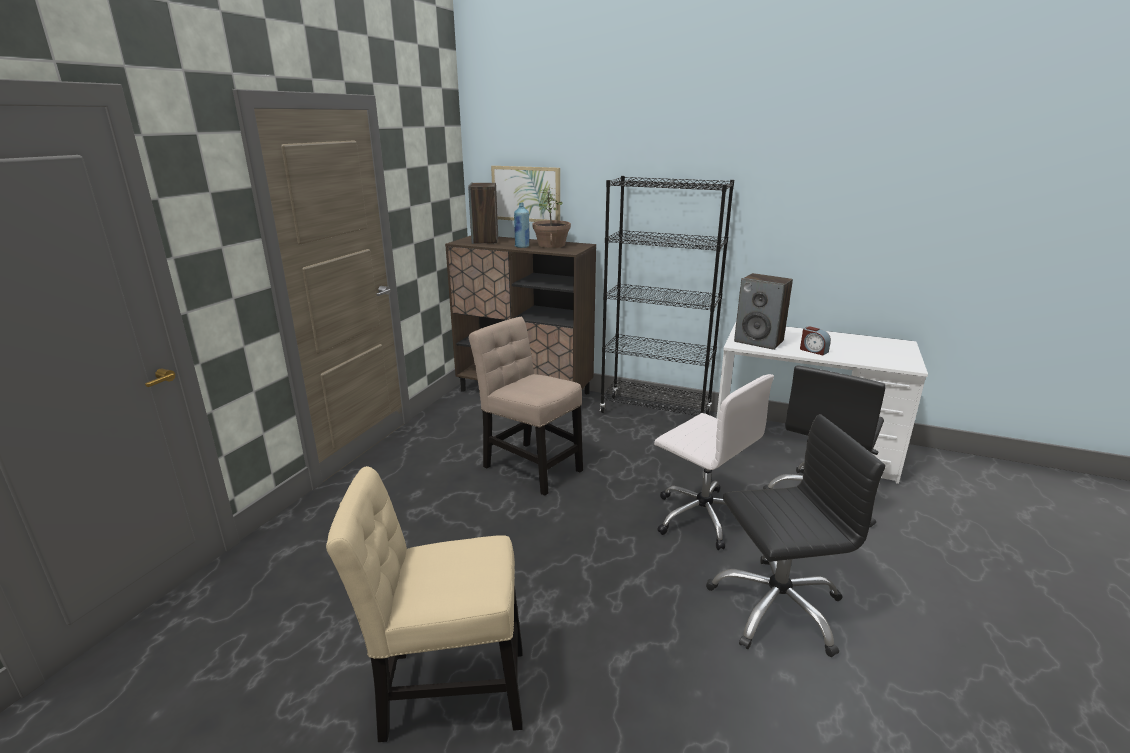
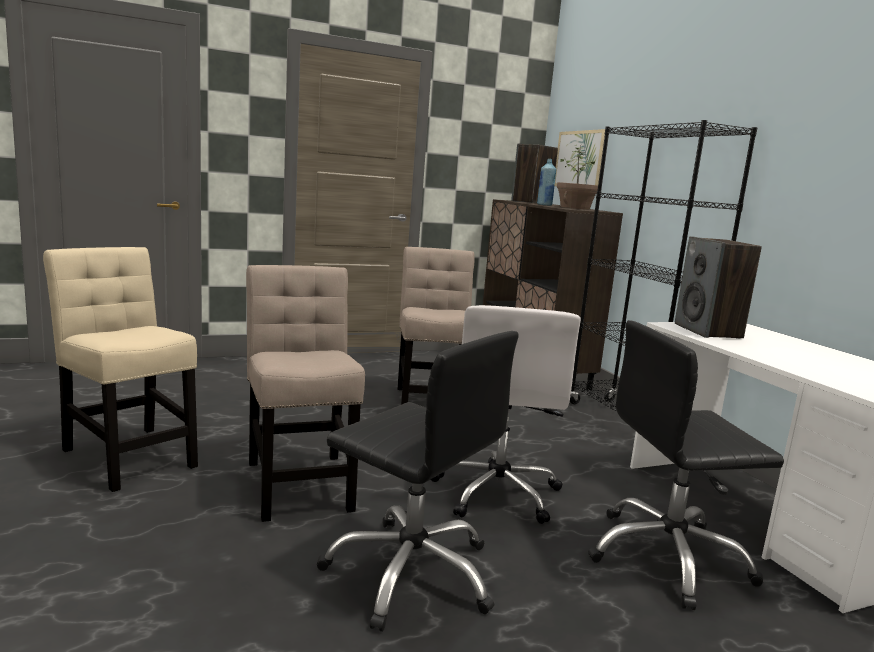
camera: 45 degrees right, 10 degrees down
alarm clock [800,326,831,356] -> none
none -> beige chair [246,265,365,522]

